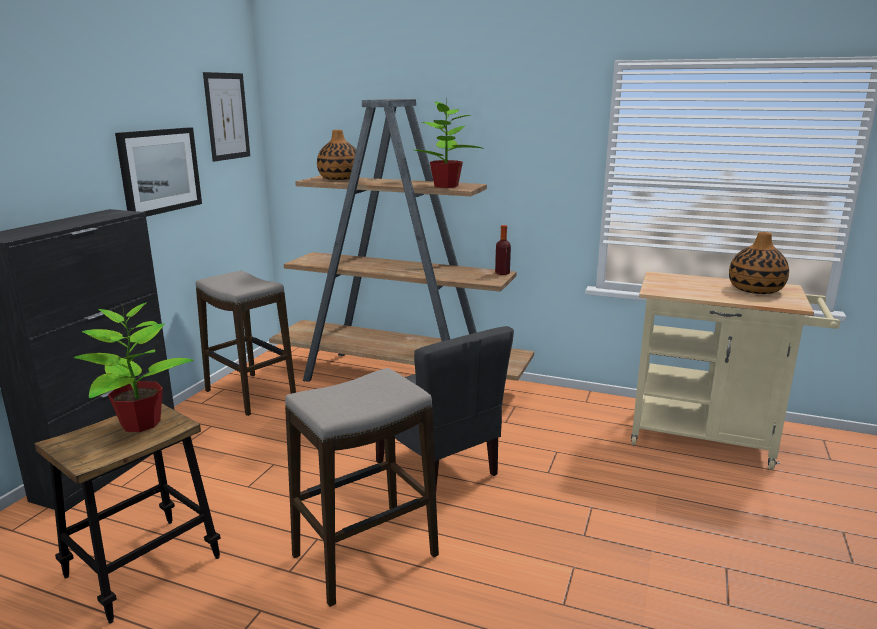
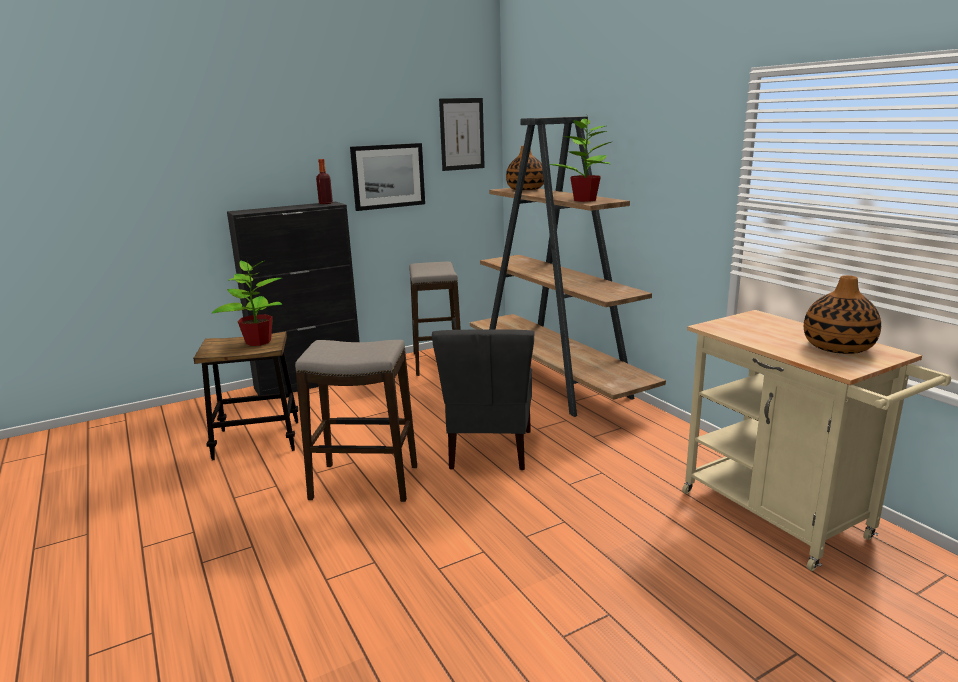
camera: 40 degrees right, 0 degrees up
bottle [495,225,511,275] -> bottle moved to [316,159,333,204]

